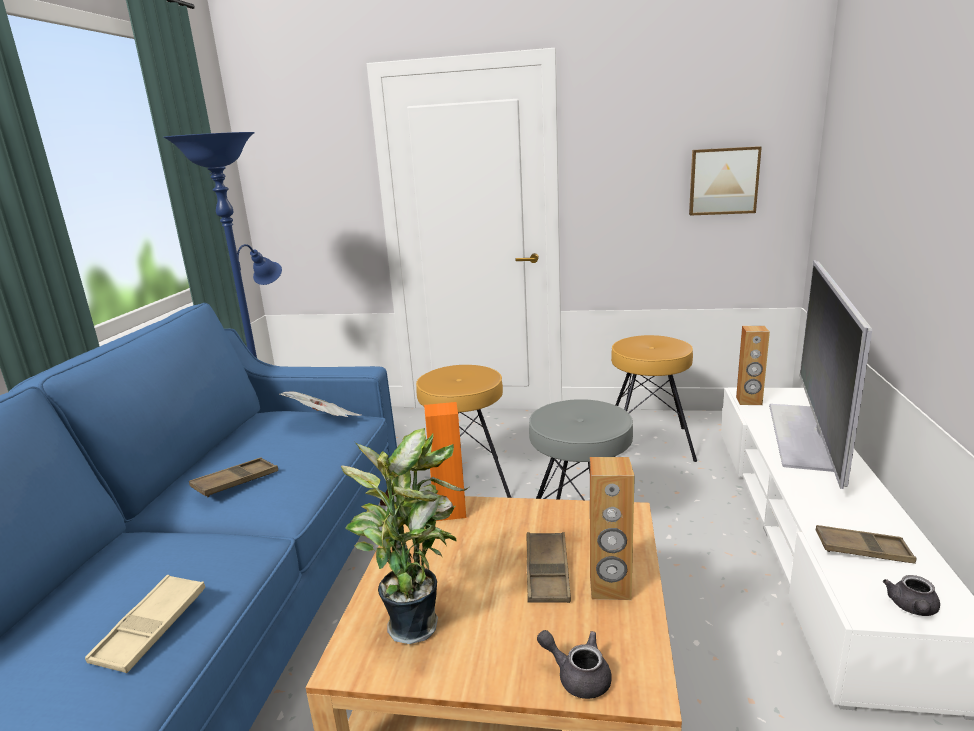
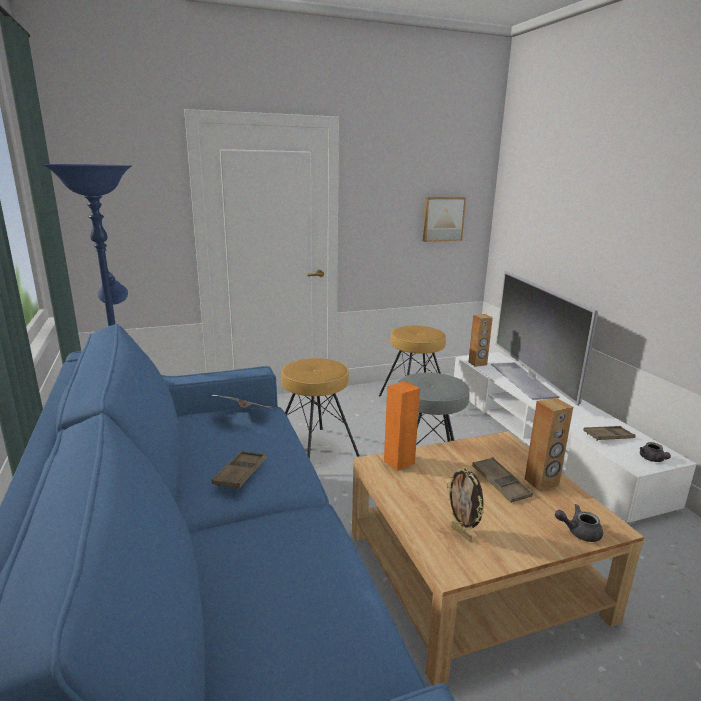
camera: 30 degrees left, 0 degrees up
beige tray [85,575,206,673] -> none
potted plant [341,428,469,644] -> picture frame [447,467,484,541]

